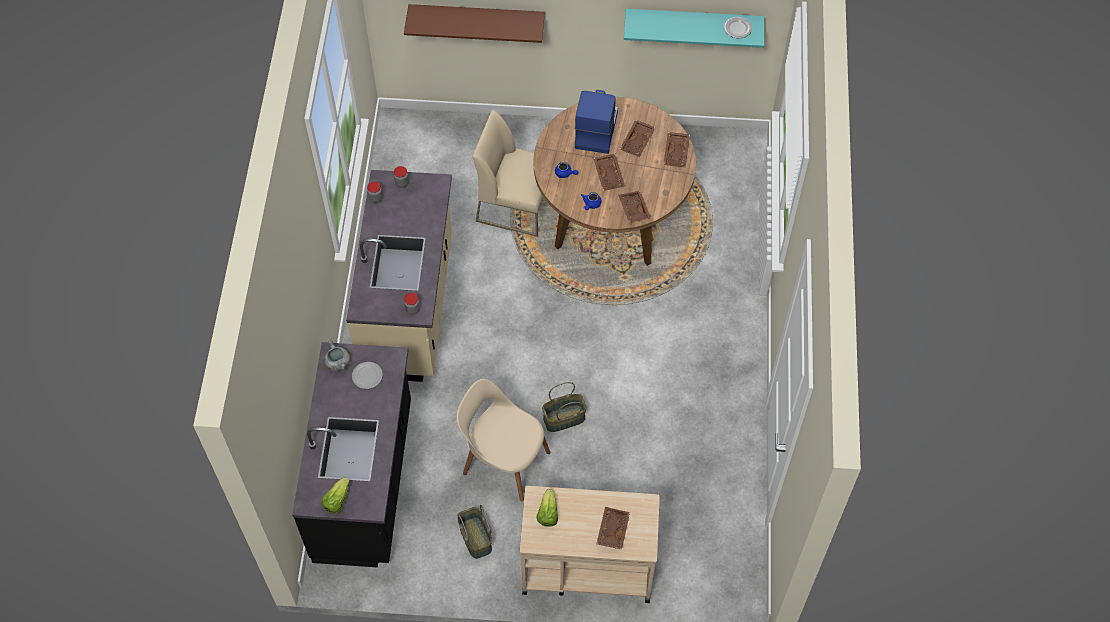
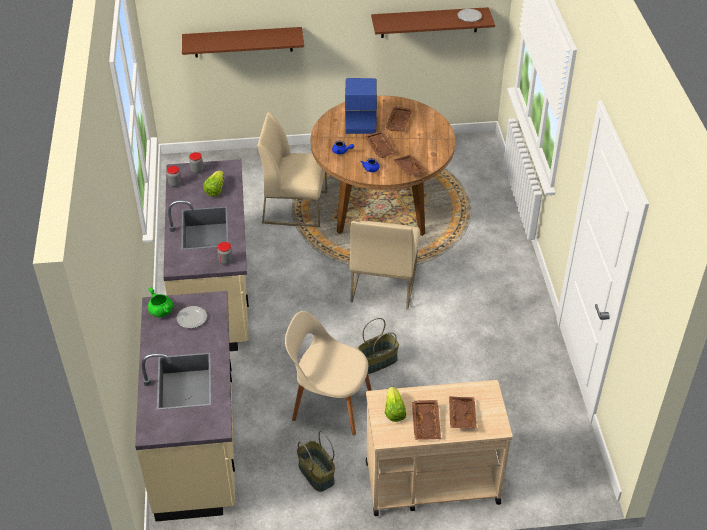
camera: 10 degrees left, 15 degrees down
black counter [292,342,411,567] -> beige counter [135,291,235,521]
lettuce [321,477,350,513] -> lettuce moved to [203,170,224,197]
grey cooking pot [325,338,350,371] -> green cooking pot [148,287,173,317]
turquoise shelf [624,9,764,48] -> brown shelf [371,7,495,38]
brown tray [663,132,690,167] -> brown tray moved to [412,400,441,440]
none -> beige chair [350,221,420,309]

